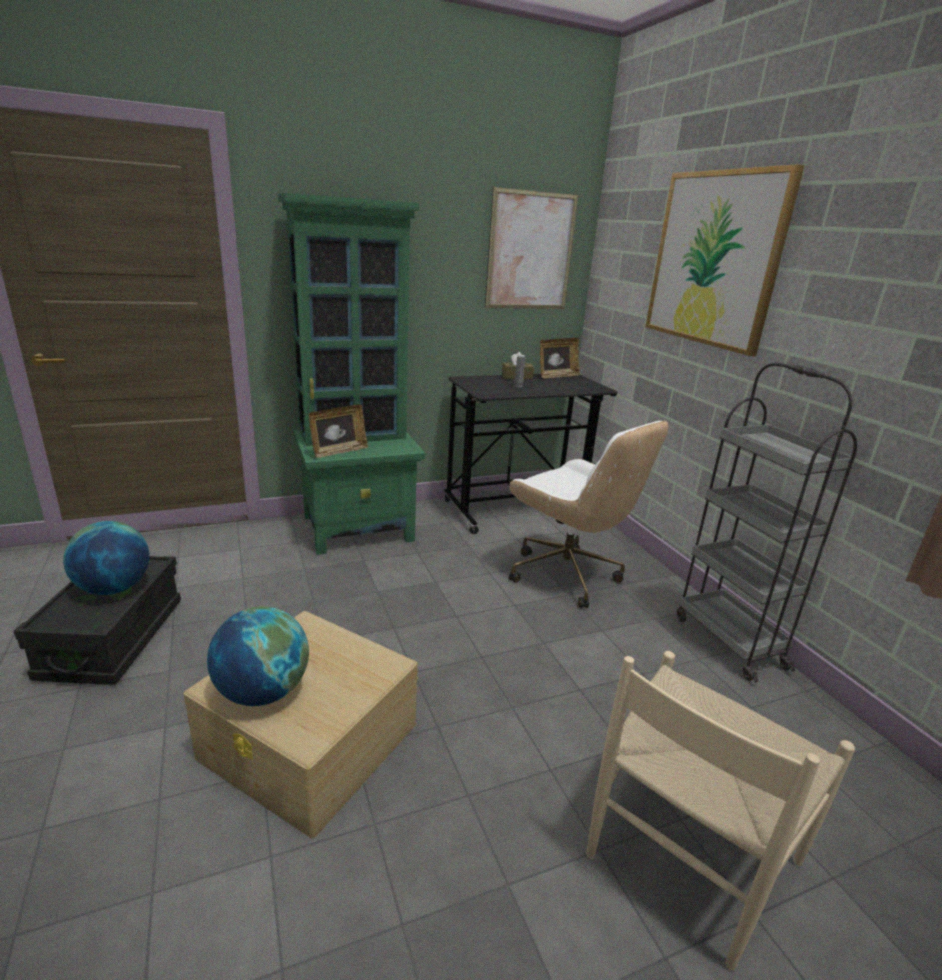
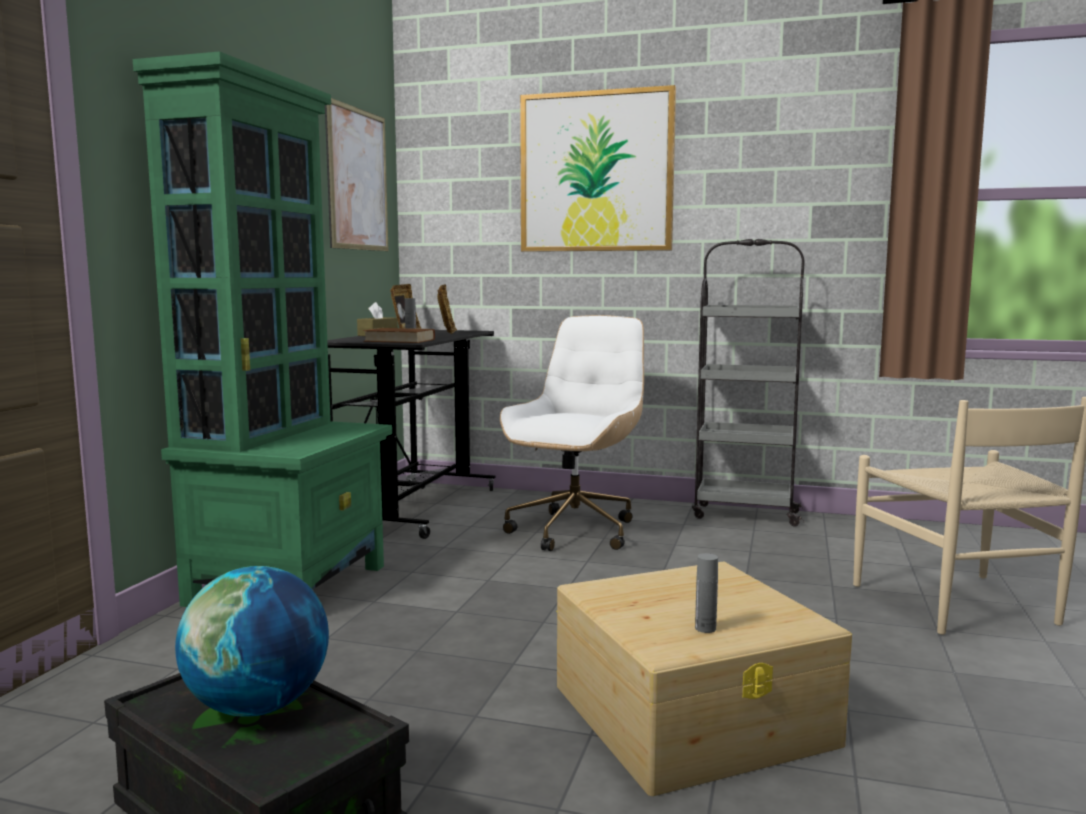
camera: 50 degrees left, 15 degrees down
globe [207,606,309,706] -> grey bottle [695,553,718,633]
picture frame [309,404,368,458] -> picture frame moved to [437,284,457,334]
white office chair [509,421,668,608] -> white office chair turned 60 degrees counterclockwise [500,315,644,551]
none -> brown book [363,328,435,343]

